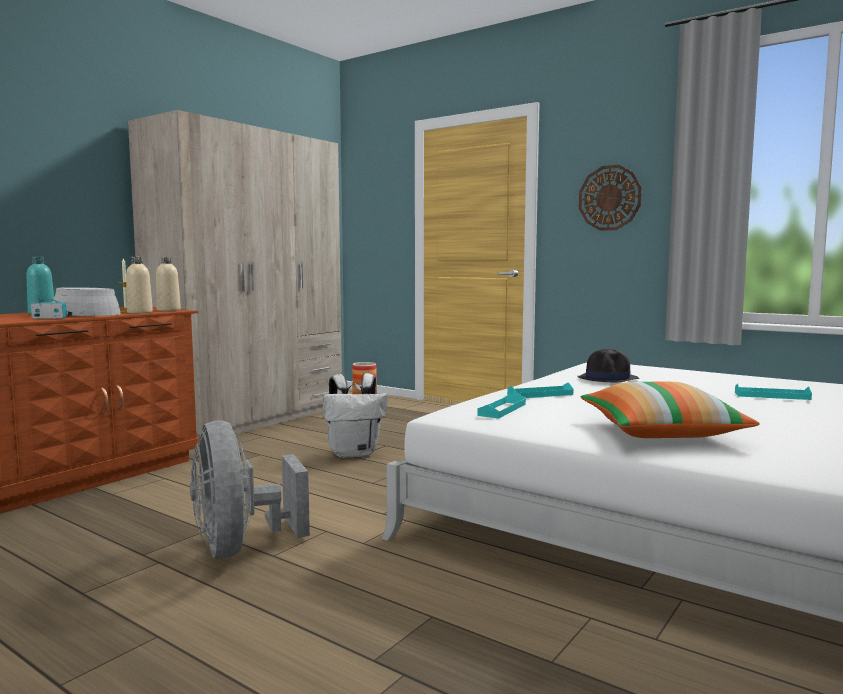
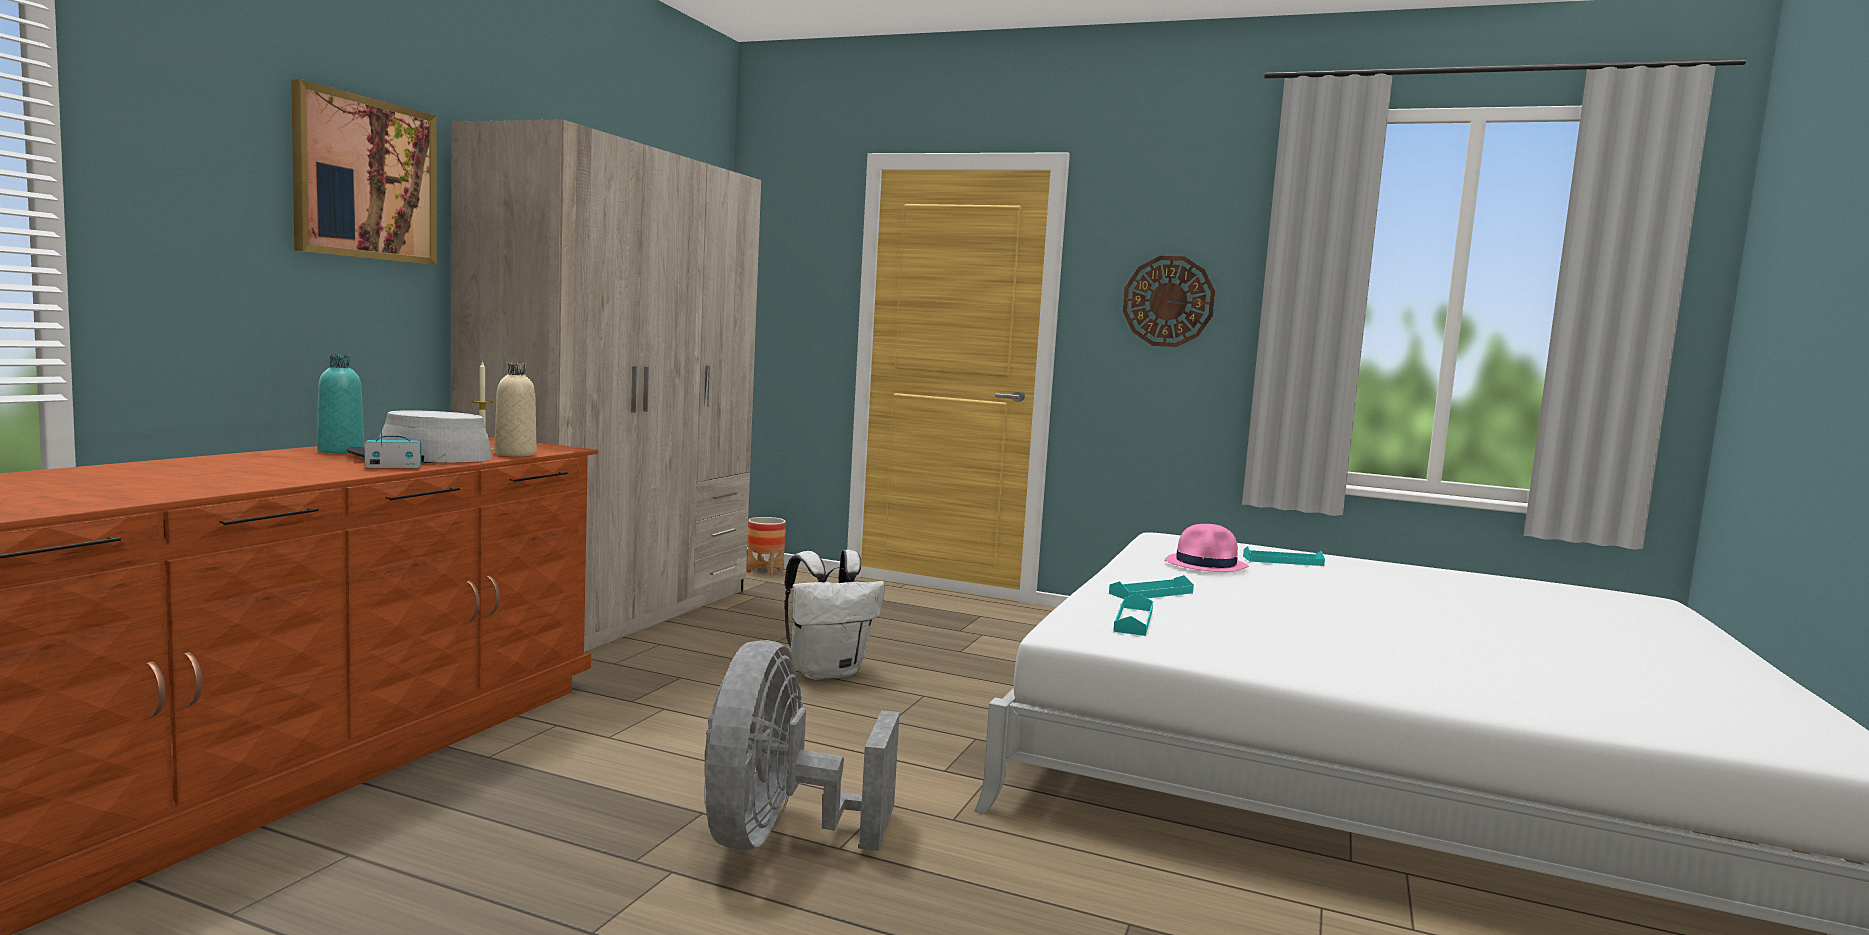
camera: 15 degrees left, 0 degrees up
beige bottle [156,257,181,311] -> none
grey fan [190,420,310,558] -> grey fan turned 45 degrees clockwise [704,640,900,851]
black hat [577,349,639,382] -> pink hat [1164,524,1249,572]
pillow [581,382,760,438] -> none
turquoise tray [735,383,812,400] -> turquoise tray moved to [1243,546,1325,566]
none -> picture [291,79,437,265]

